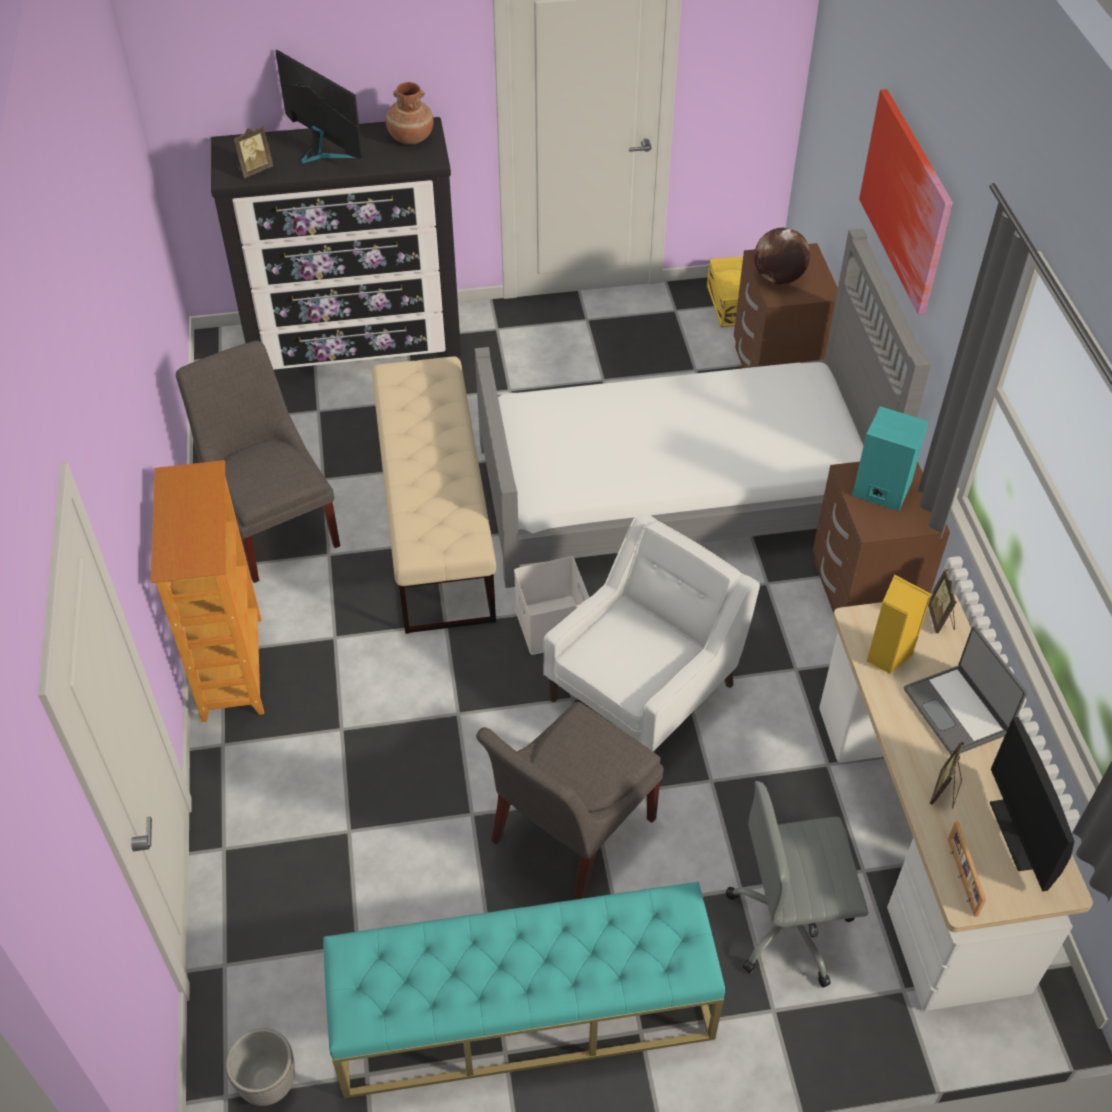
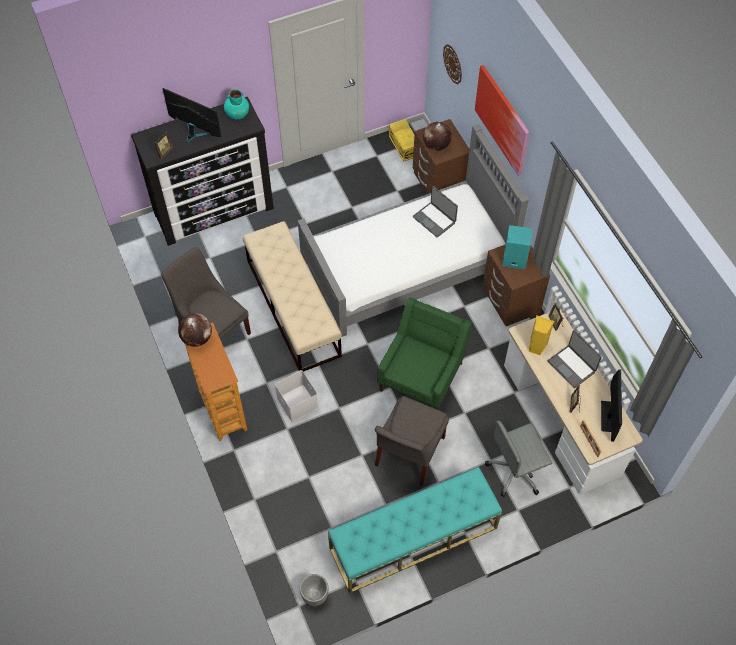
camera: 15 degrees left, 10 degrees up
brown vase [386,82,434,145] -> turquoise vase [224,89,249,119]
white storage box [514,556,589,655] -> white storage box moved to [275,370,318,422]
white armchair [543,513,760,753] -> green armchair [377,297,472,410]
monitor [990,717,1075,892] -> monitor turned 150 degrees counterclockwise [601,369,622,442]
none -> globe [178,313,212,347]
none -> laptop [413,186,458,237]
none -> wall clock [443,44,462,85]

